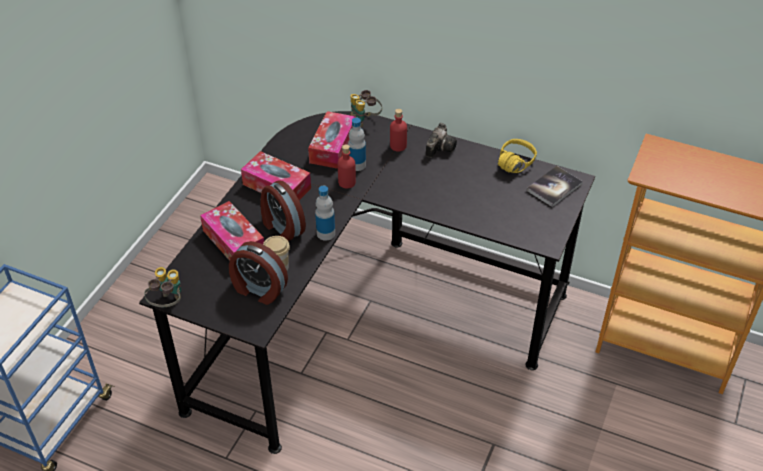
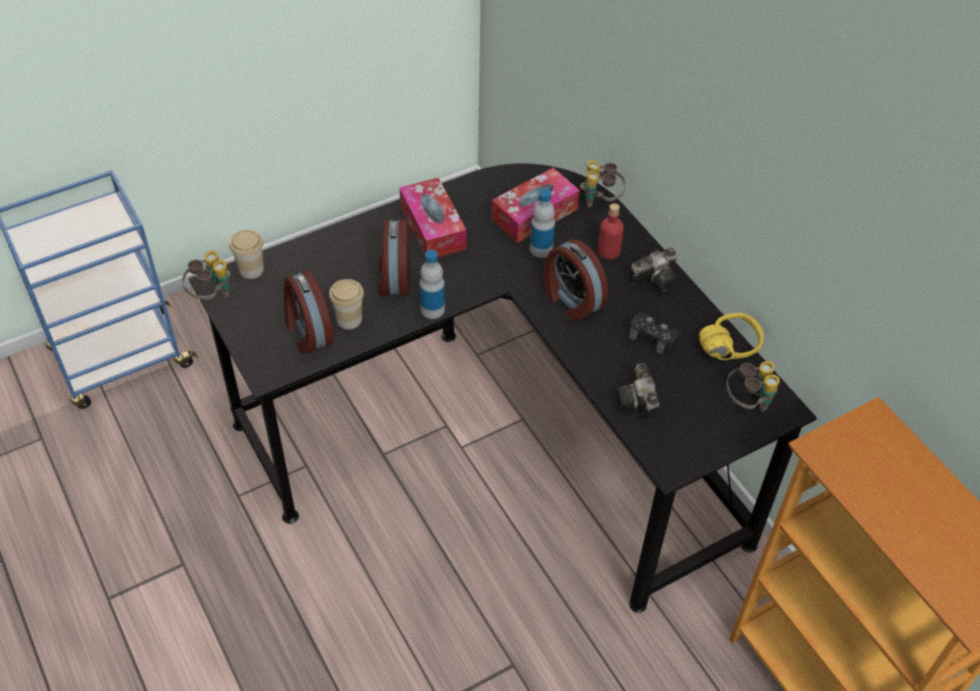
camera: 35 degrees right, 5 degrees up
tissue box [200,201,264,261] -> none
red bottle [338,145,356,188] -> none
book [527,166,583,207] -> binoculars [726,361,780,412]
none -> cup [229,230,264,279]
none -> alarm clock [543,239,608,321]
none -> camera [616,363,659,421]
none -> black game controller [629,312,681,354]

